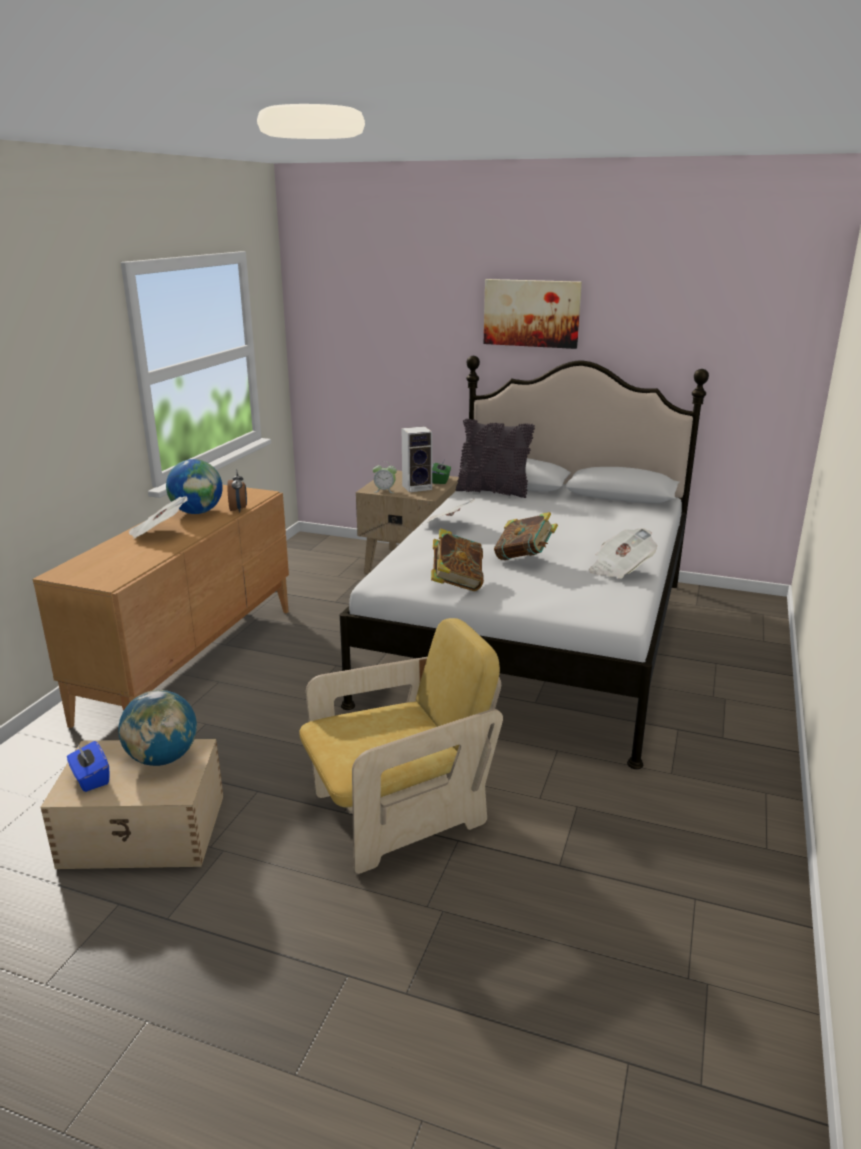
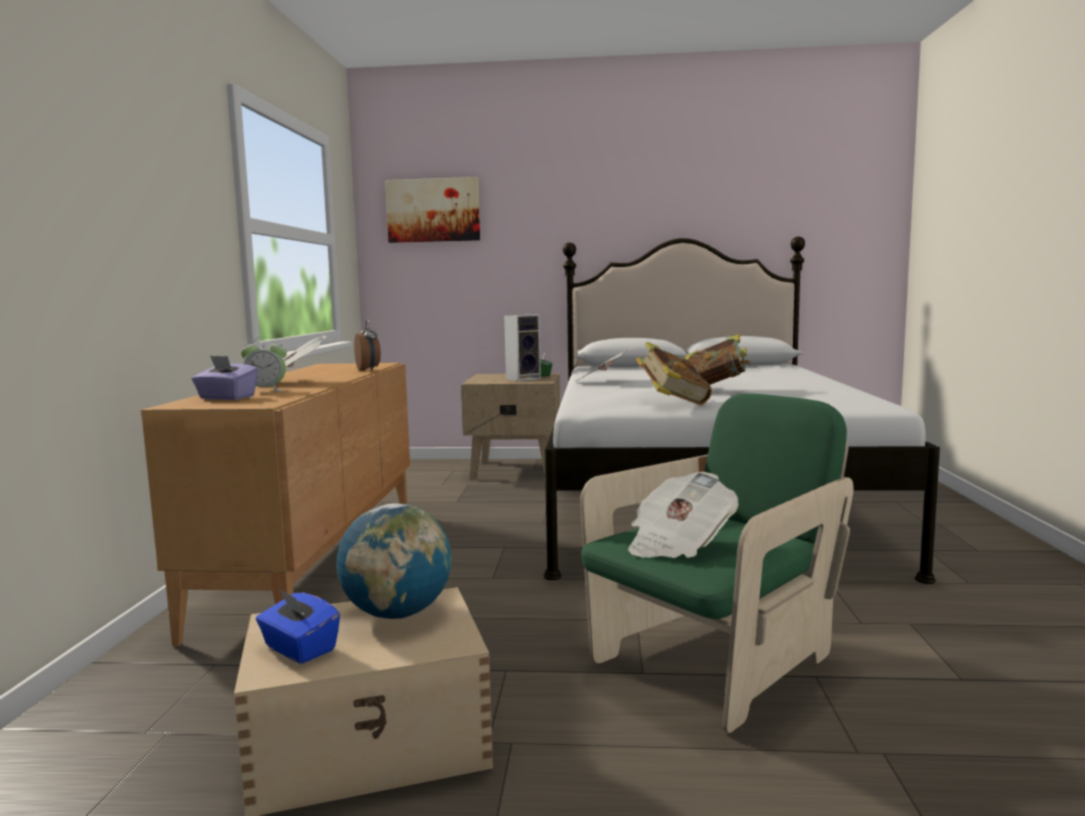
camera: 15 degrees left, 15 degrees down
globe [166,459,223,514] -> none
yellow armchair [299,618,503,874] -> green armchair [580,393,854,733]
alarm clock [373,464,397,493] -> alarm clock moved to [241,337,287,392]
black pillow [456,419,535,498] -> none
picture [484,279,582,349] -> picture moved to [385,177,480,243]
newspaper [589,528,657,578] -> newspaper moved to [628,472,739,558]
none -> purple tissue box [192,356,258,400]

